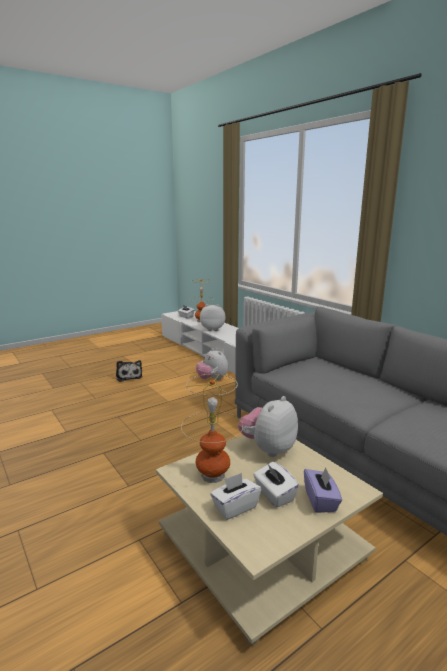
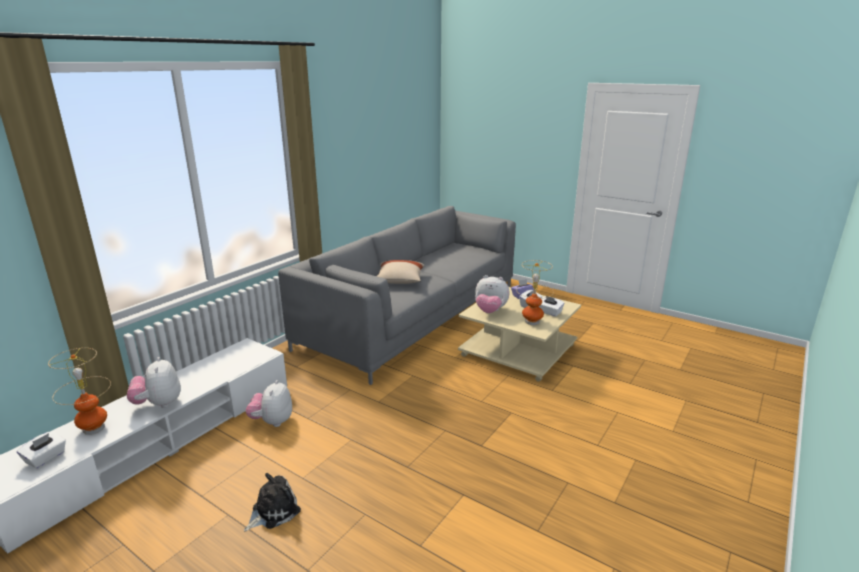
camera: 110 degrees left, 5 degrees up
plush toy [196,348,228,380] -> plush toy turned 150 degrees clockwise [246,380,292,427]
none -> beige pillow [377,260,425,284]

